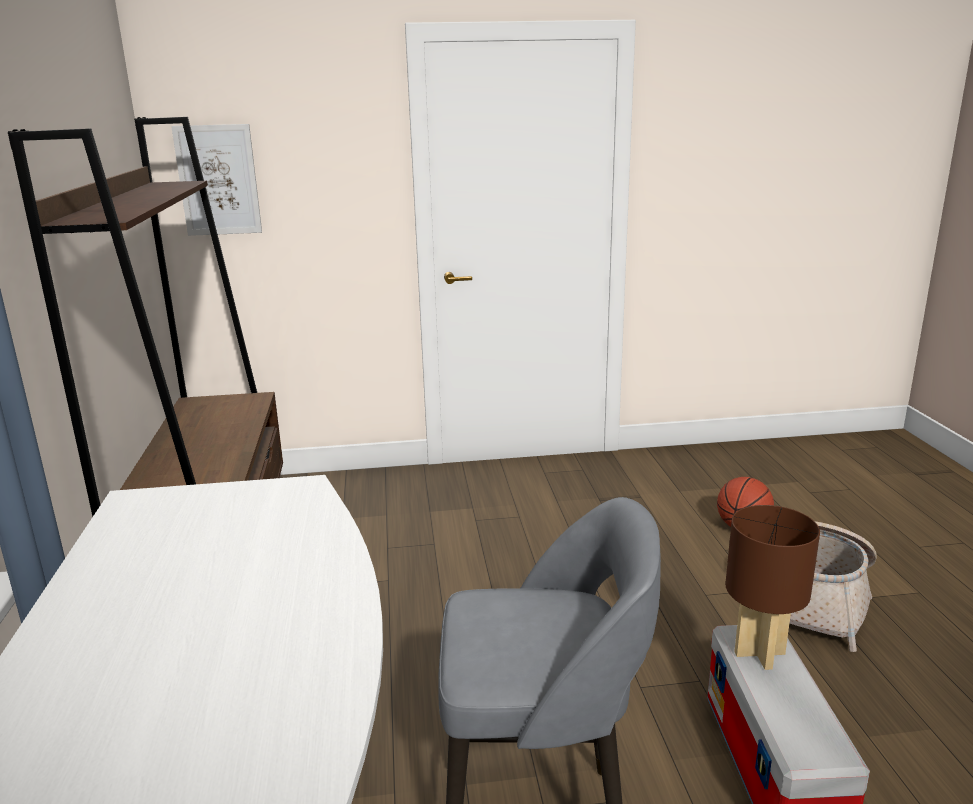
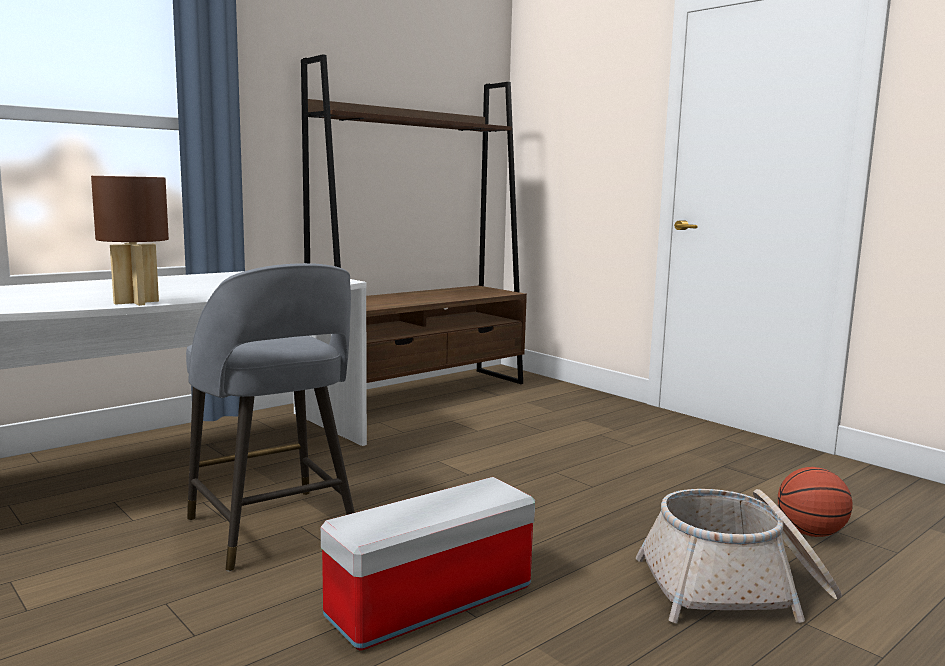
camera: 55 degrees right, 10 degrees down
picture [171,124,262,236] -> none
brown table lamp [725,505,820,670] -> brown table lamp moved to [91,176,169,306]

